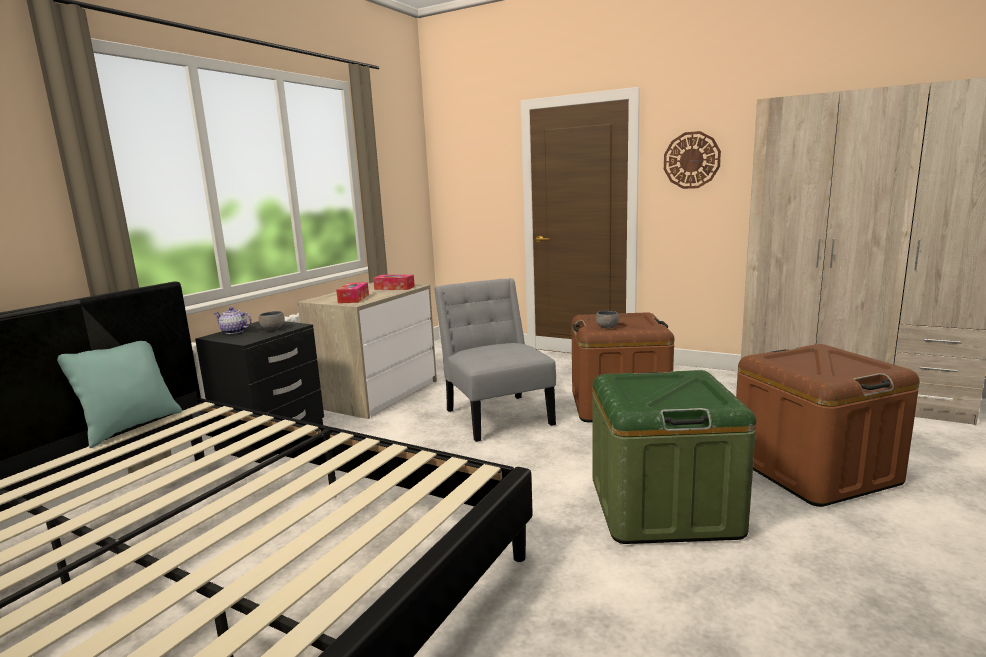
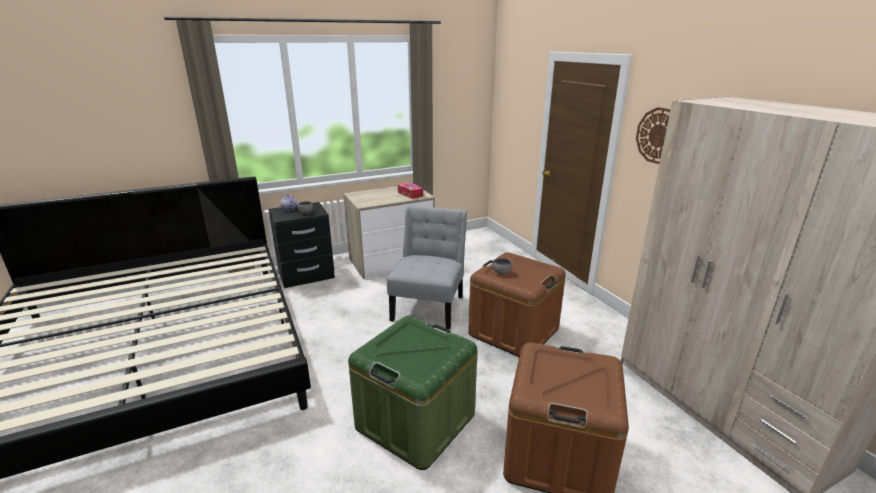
camera: 35 degrees right, 10 degrees up
turquoise pillow [57,341,182,448] -> none
tissue box [336,282,369,303] -> none

